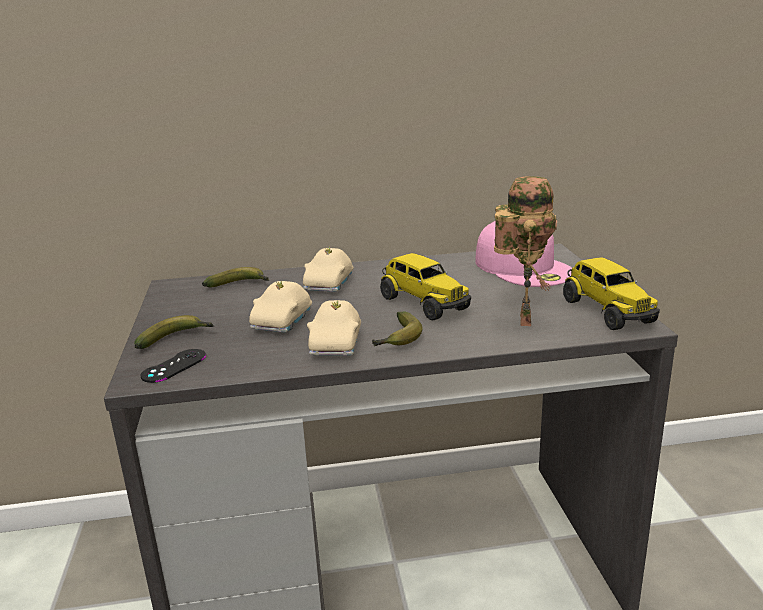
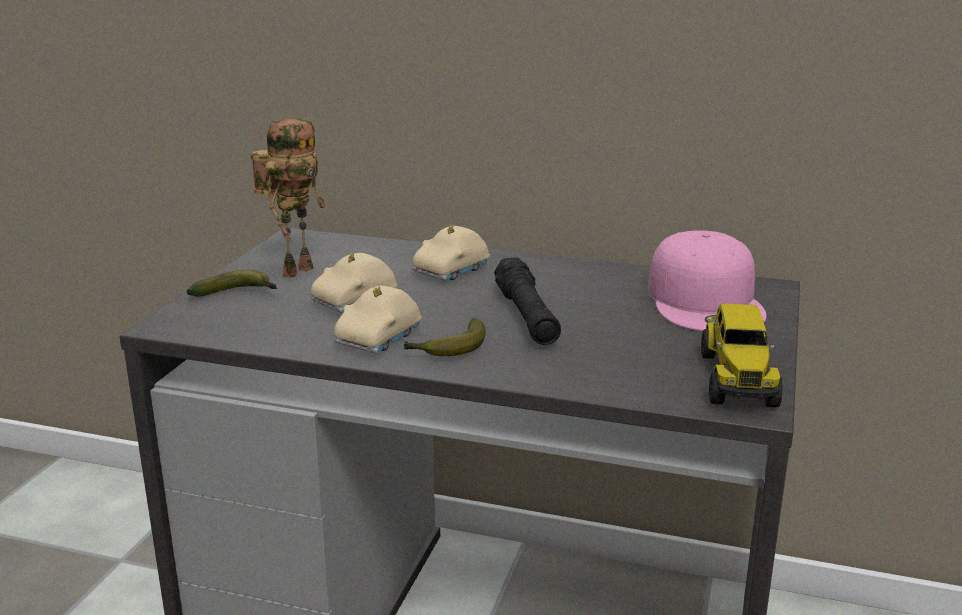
camera: 25 degrees right, 0 degrees up
black game controller [141,349,206,383] -> none
banana [202,267,269,287] -> none
toy truck [380,253,471,320] -> black flashlight [494,257,561,345]
toy robot [494,176,557,326] -> toy robot moved to [250,117,326,278]

